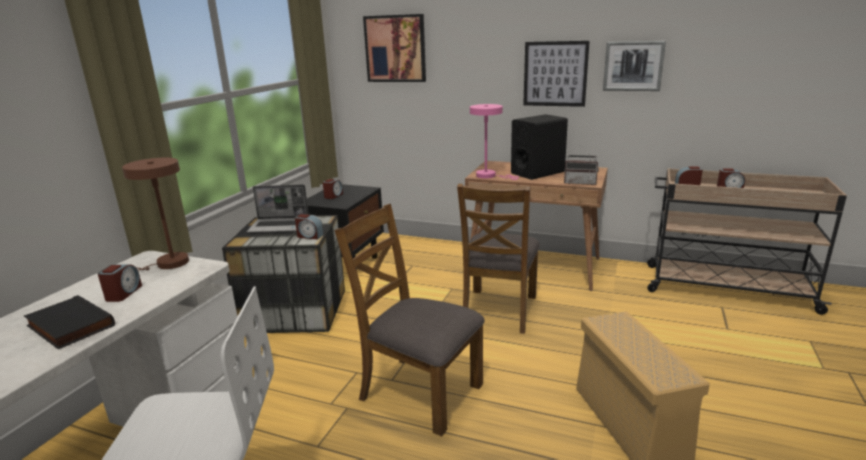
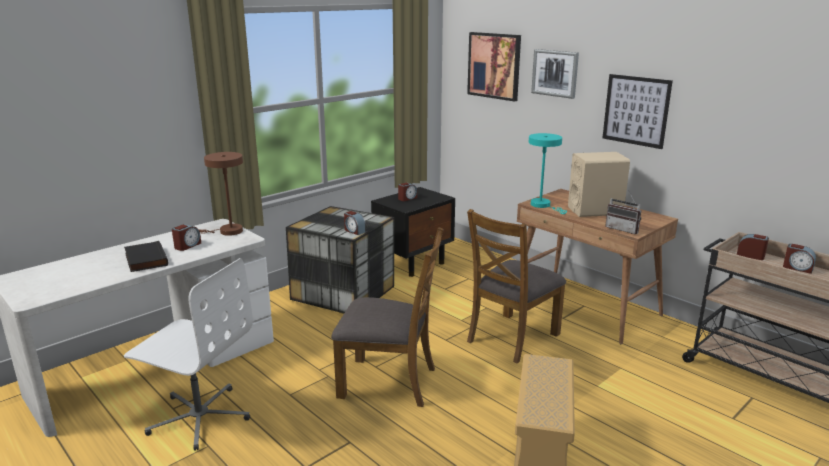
camera: 25 degrees right, 0 degrees up
laptop [247,185,309,233] -> none
brown chair [334,204,485,436] -> brown chair turned 135 degrees clockwise [331,227,444,407]
pink table lamp [470,104,519,180] -> turquoise table lamp [529,133,567,214]
black speaker [511,114,568,180] -> beige speaker [568,152,630,217]
picture [603,41,666,91] -> picture moved to [531,49,579,99]

